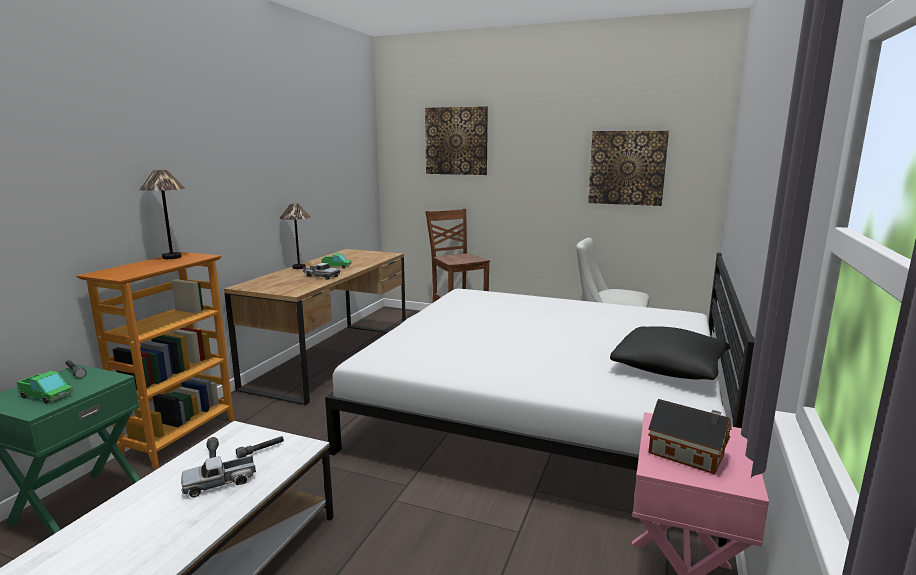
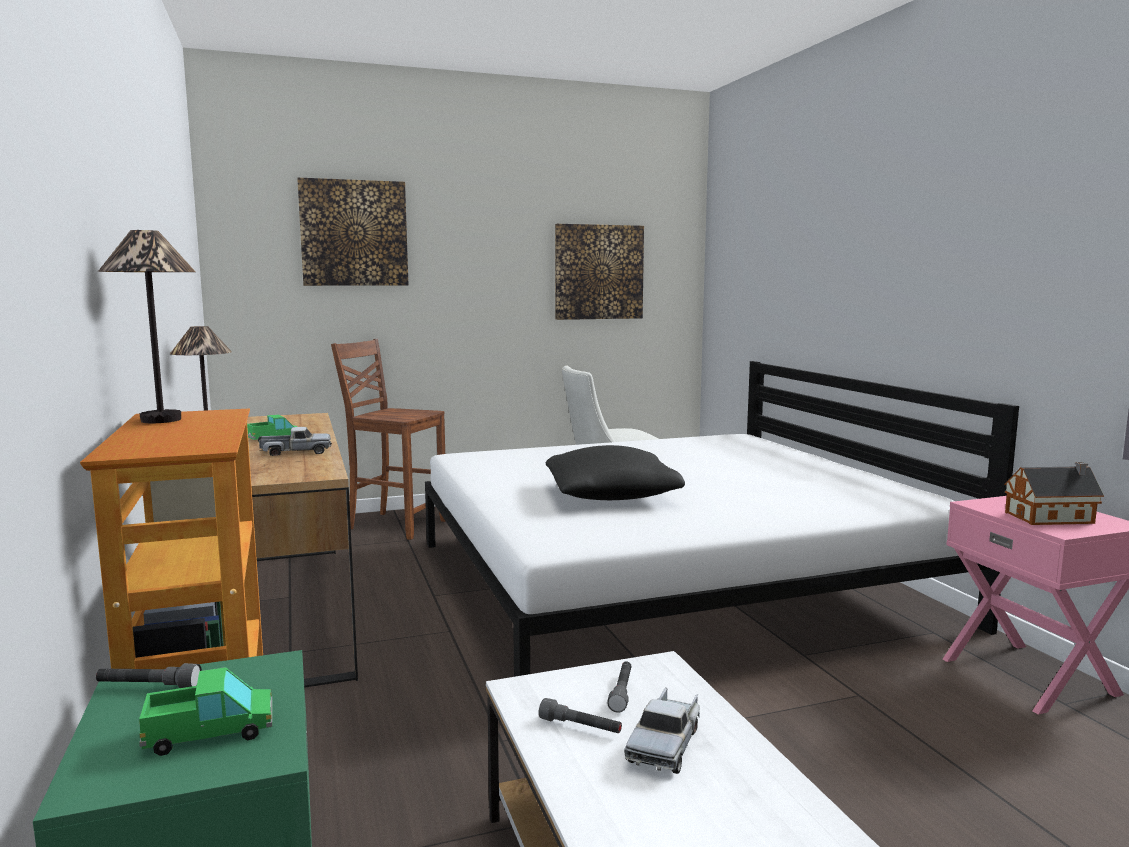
camera: 40 degrees left, 5 degrees down
black pillow [610,326,730,380] -> black pillow moved to [546,445,685,500]

